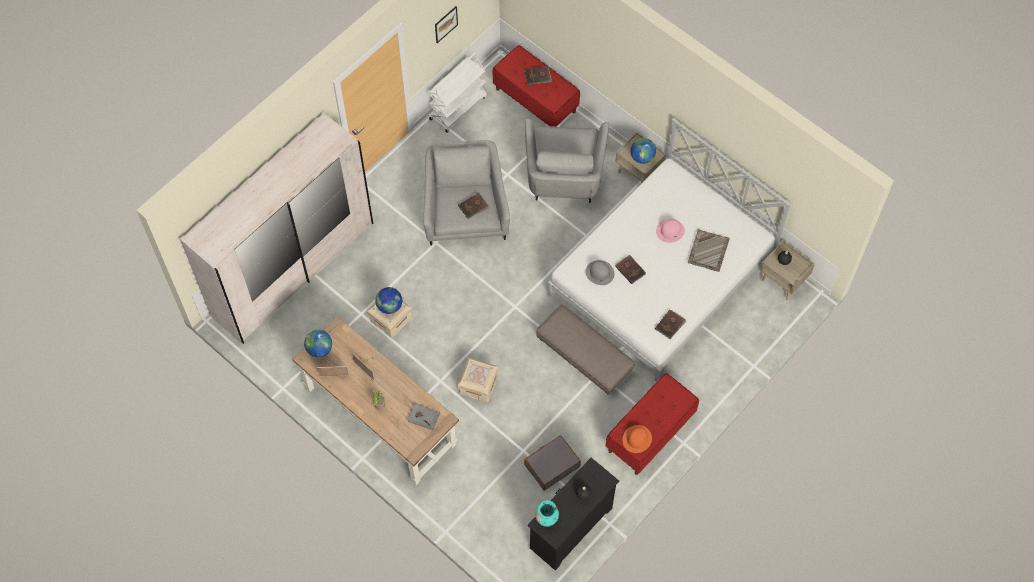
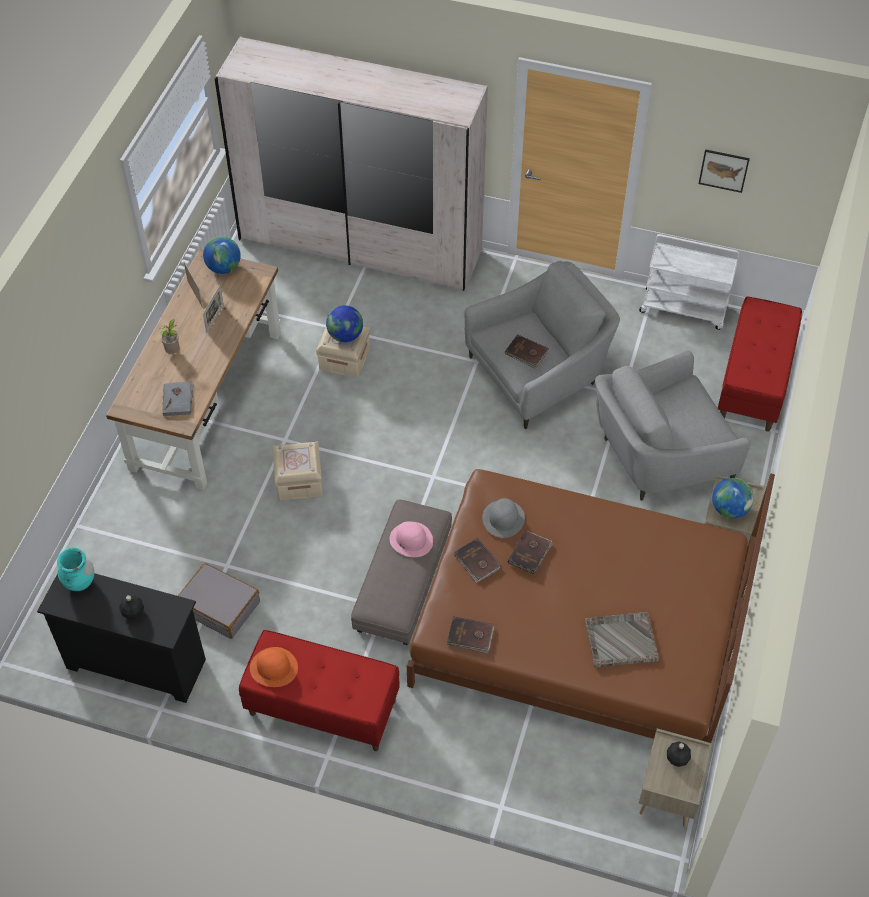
camera: 65 degrees right, 10 degrees down
brown book [524,66,552,85] -> brown book moved to [454,538,501,583]
white bed [547,118,792,382] -> brown bed [407,469,775,743]
pink hat [656,219,685,243] -> pink hat moved to [390,521,433,557]

